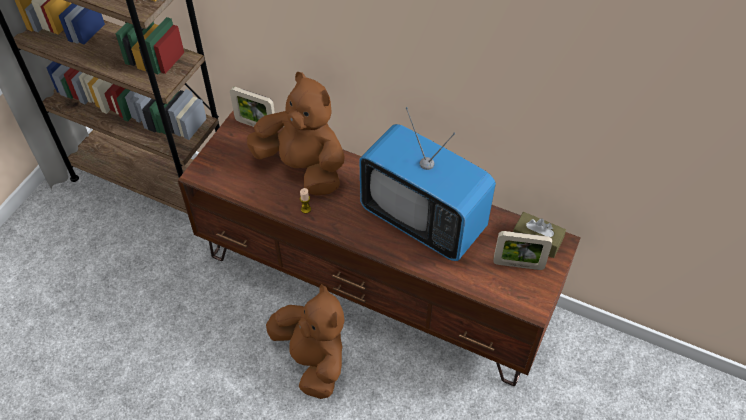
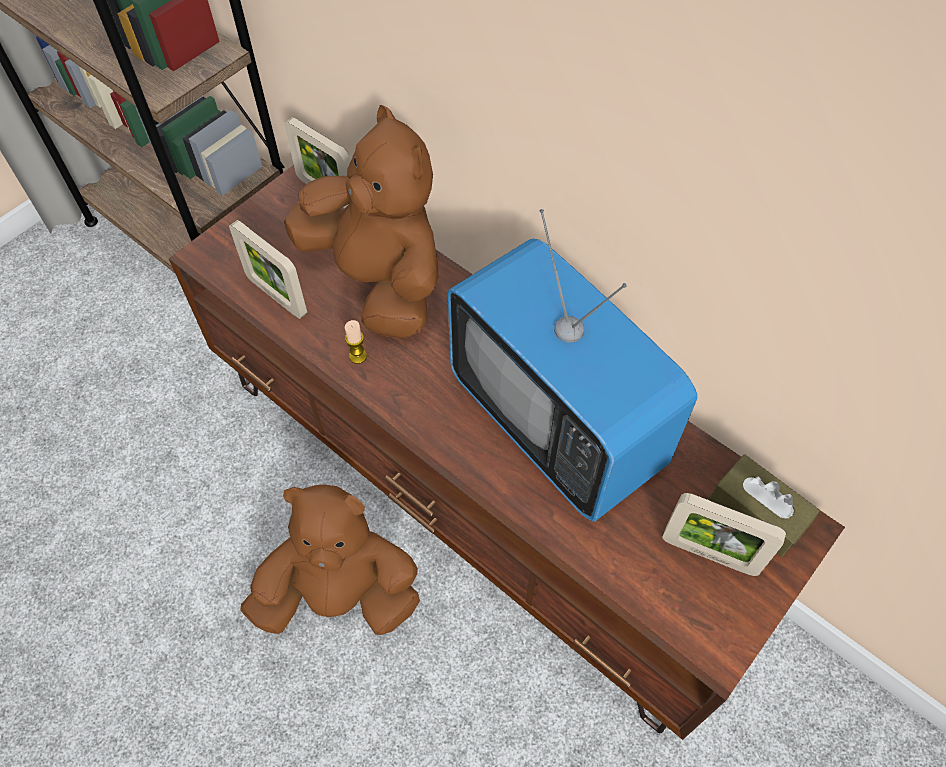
camera: 15 degrees right, 5 degrees up
brown plush toy [266,284,345,399] -> brown plush toy turned 75 degrees counterclockwise [240,485,420,635]
none -> picture frame [229,220,307,319]

